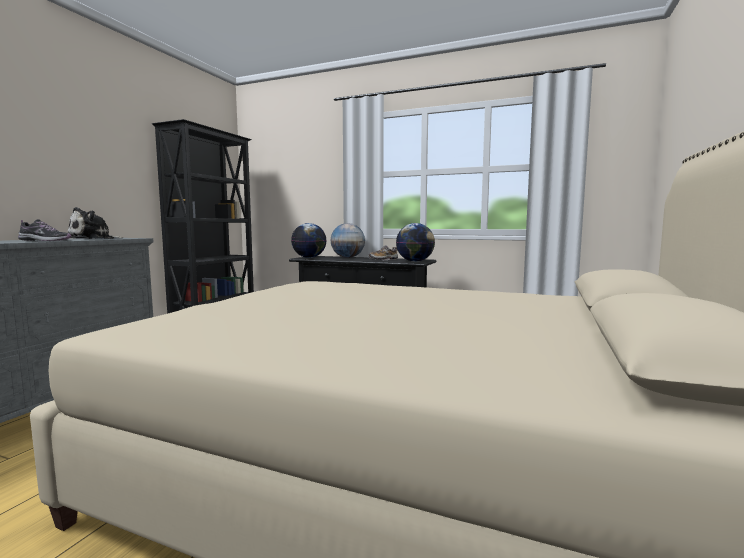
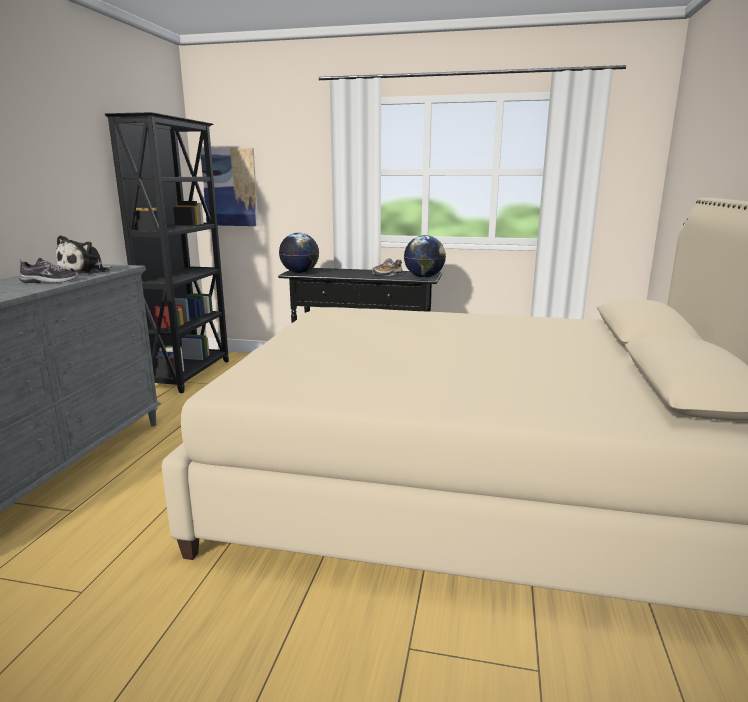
camera: 10 degrees left, 10 degrees up
globe [330,223,365,258] -> none
none -> picture [201,148,258,226]

